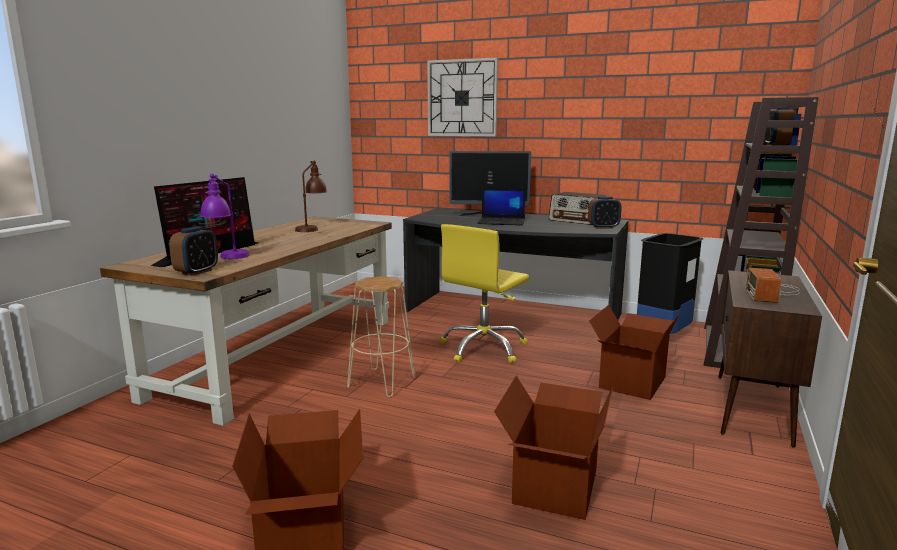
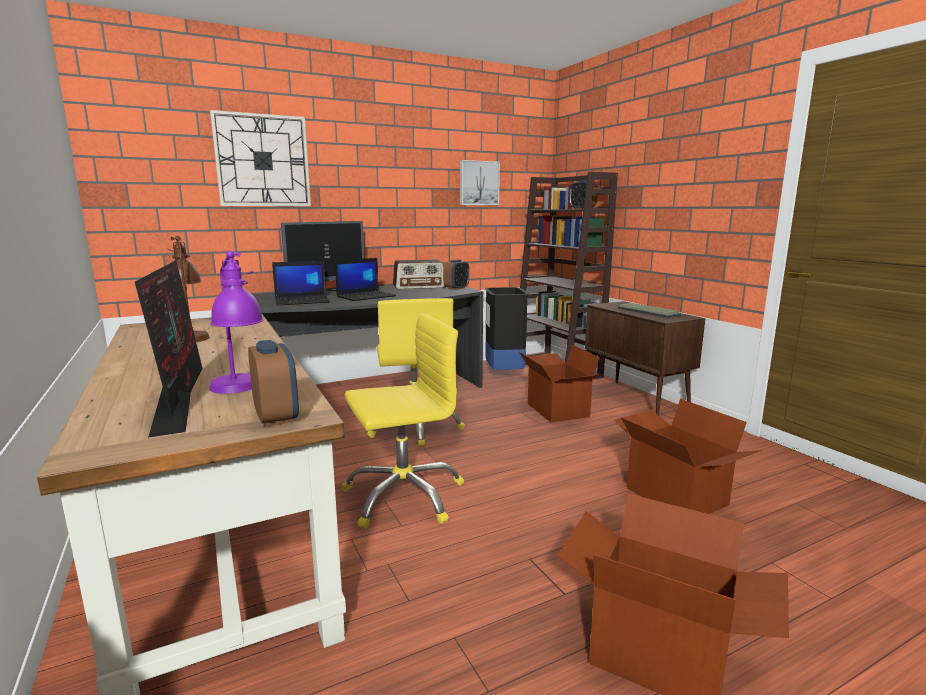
camera: 50 degrees left, 0 degrees up
beige stool [347,276,415,397] -> yellow office chair [341,313,464,529]
radio [746,268,799,303] -> keyboard [618,303,682,318]
none -> laptop [272,261,330,306]
none -> picture [460,160,500,205]

